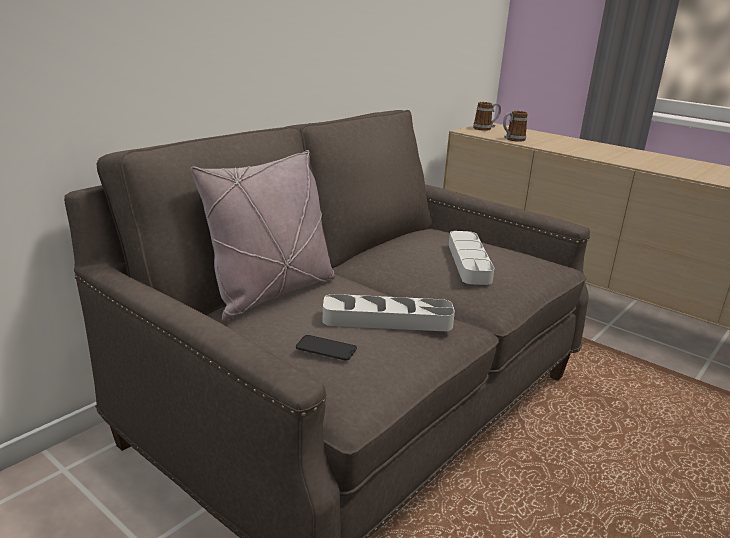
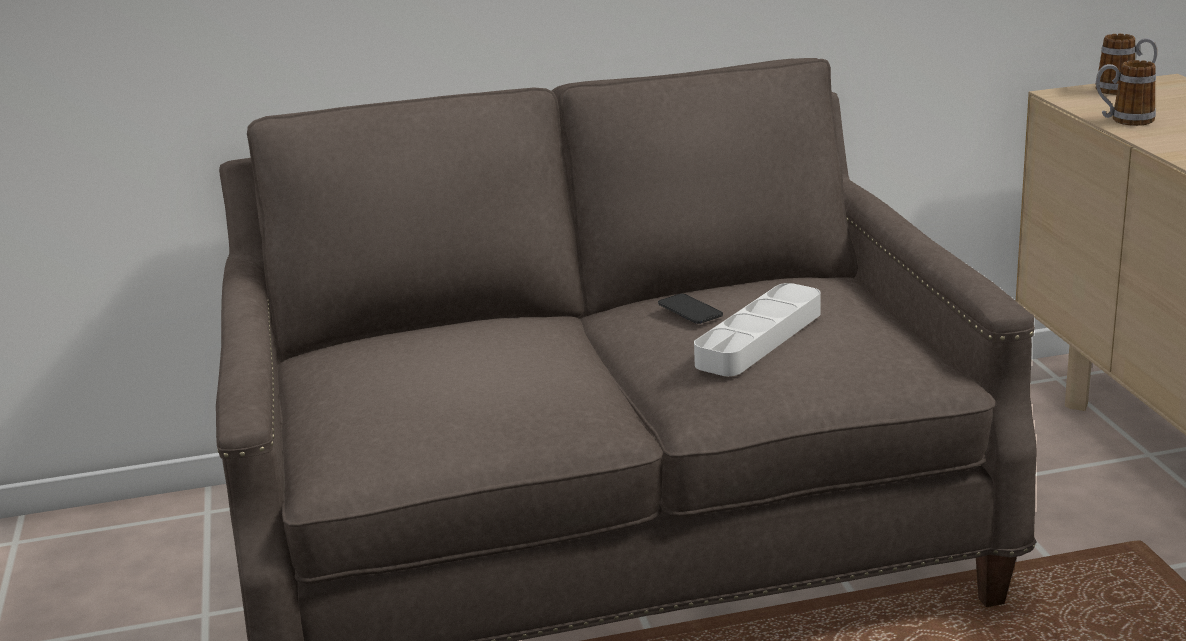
camera: 40 degrees right, 0 degrees up
purple pillow [190,150,335,321] -> none
phone [296,335,357,361] -> phone moved to [658,294,723,324]
grey tray [322,294,455,331] -> none

